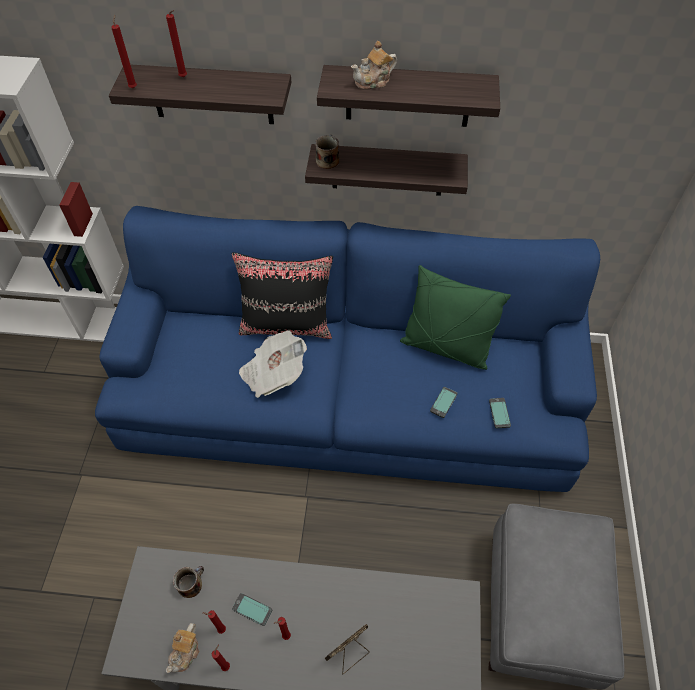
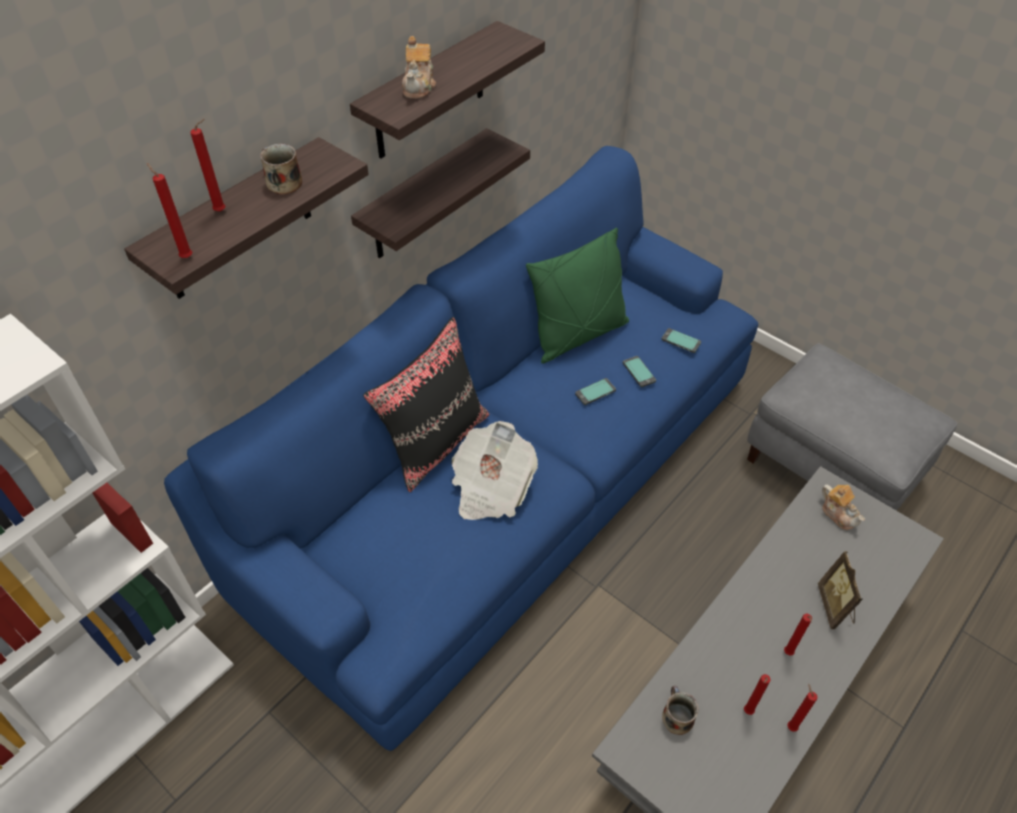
camera: 55 degrees left, 5 degrees down
teapot [166,623,199,673] -> teapot moved to [822,485,865,530]
phone [232,593,272,626] -> phone moved to [575,378,616,405]
mug [315,135,340,169] -> mug moved to [260,144,302,195]

